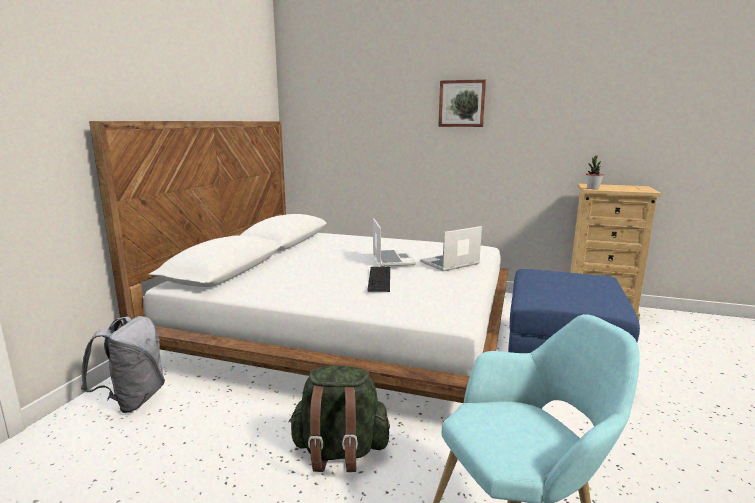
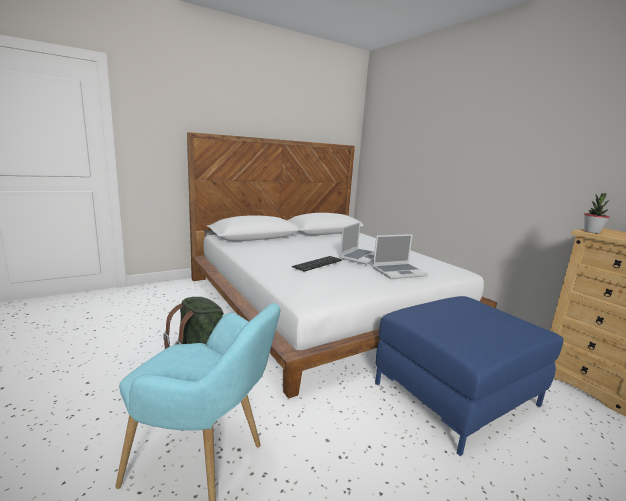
camera: 40 degrees right, 0 degrees up
grey backpack [81,316,165,413] -> none
laptop [420,226,482,271] -> laptop turned 150 degrees clockwise [373,234,428,279]
picture [438,79,486,127] -> none

